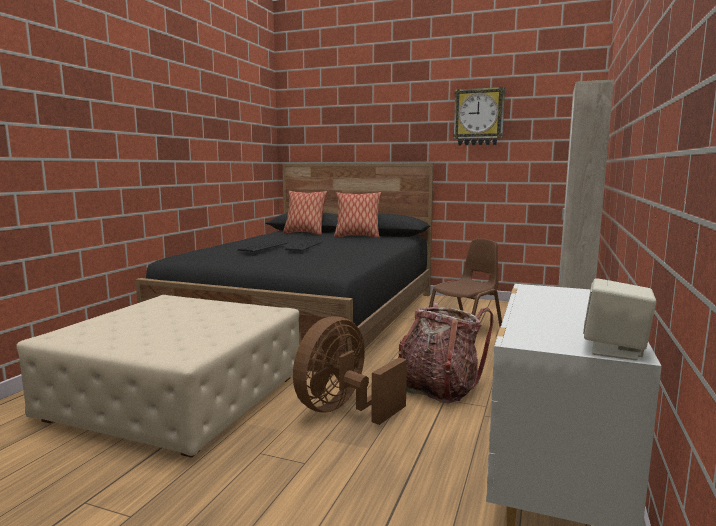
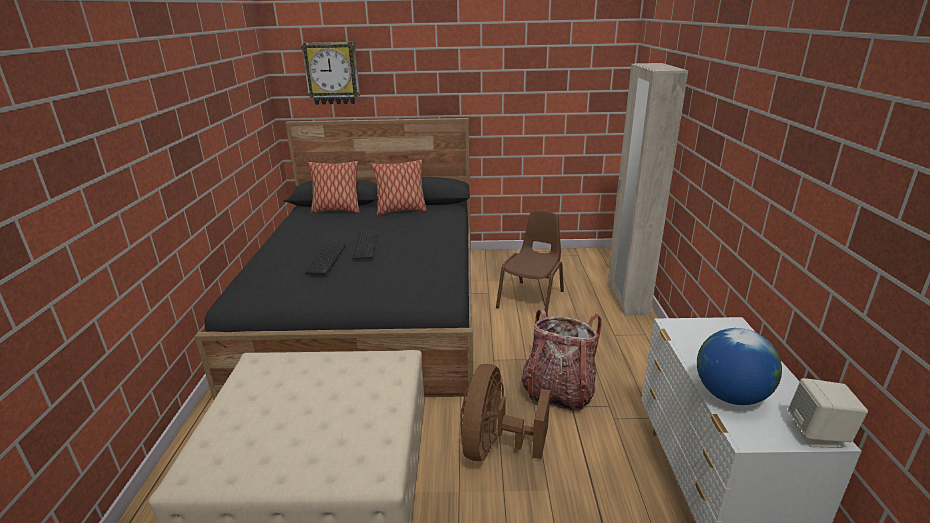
camera: 20 degrees left, 15 degrees up
wall clock [453,87,505,146] -> wall clock moved to [301,42,360,105]
none -> globe [697,328,782,405]

